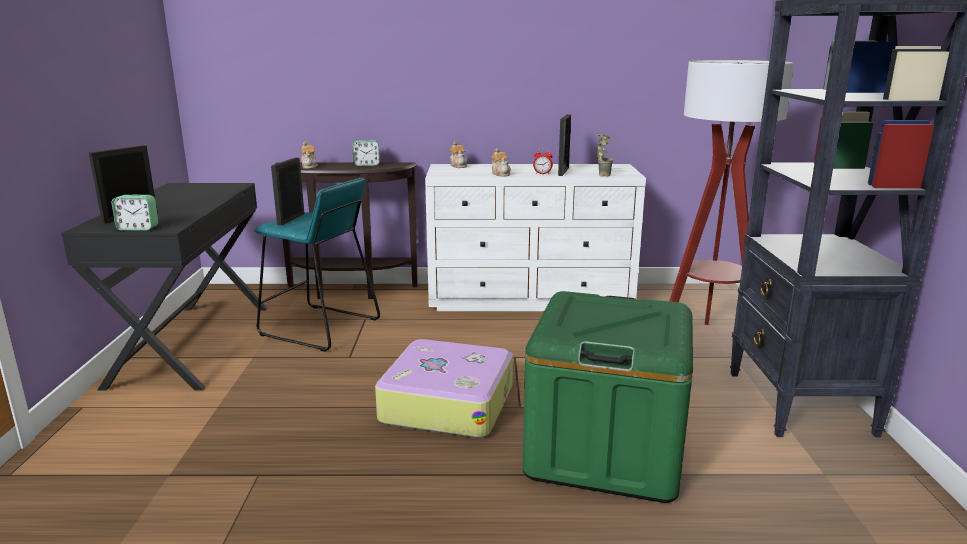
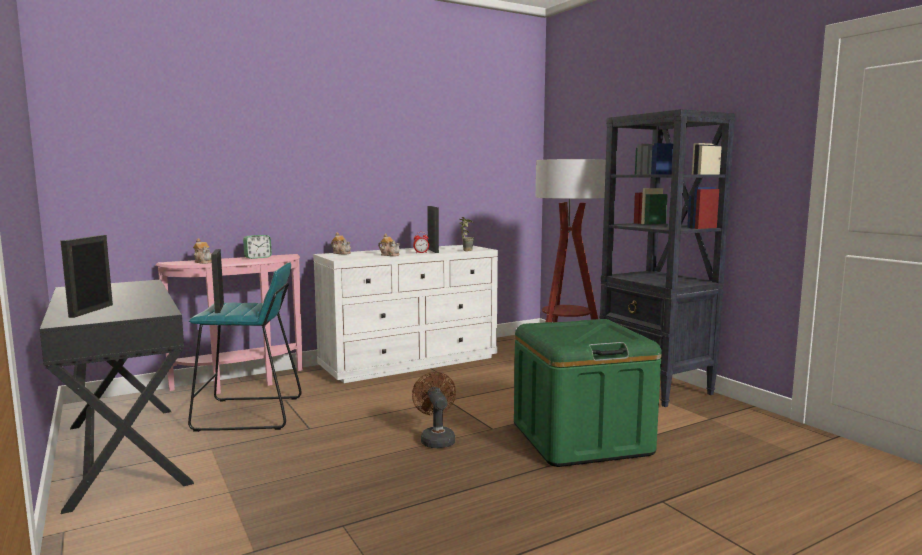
camera: 30 degrees left, 10 degrees down
alarm clock [111,195,159,231] -> none
brown console table [274,162,418,299] -> pink console table [155,254,303,394]
suitcase [375,339,513,438] -> brown fan [412,372,456,448]

